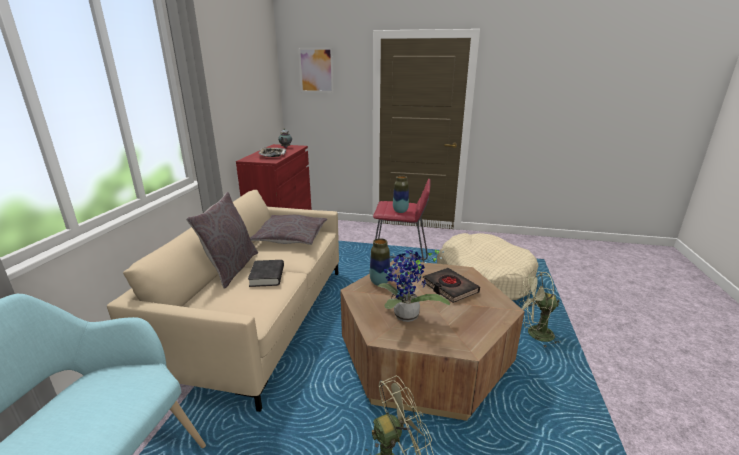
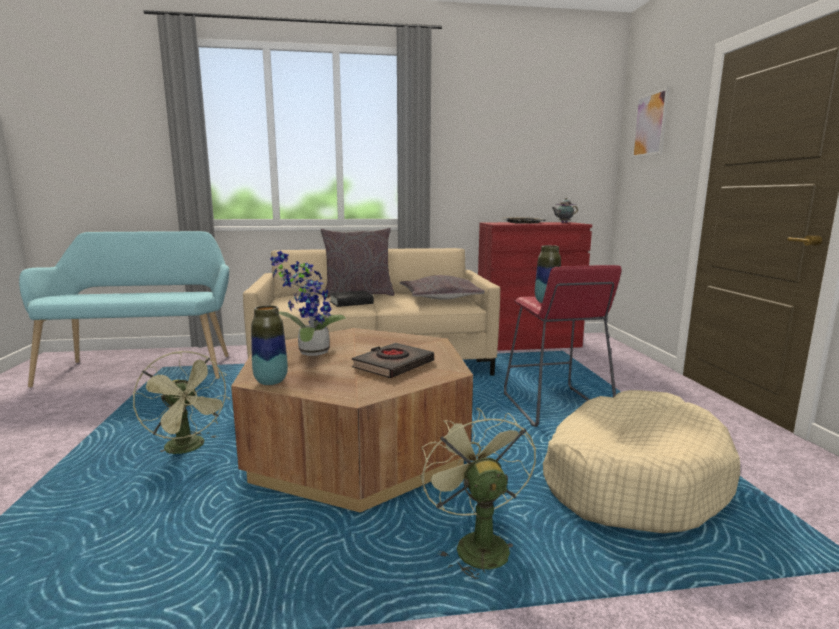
camera: 70 degrees right, 10 degrees down
vase [370,238,390,286] -> vase moved to [251,305,288,385]

